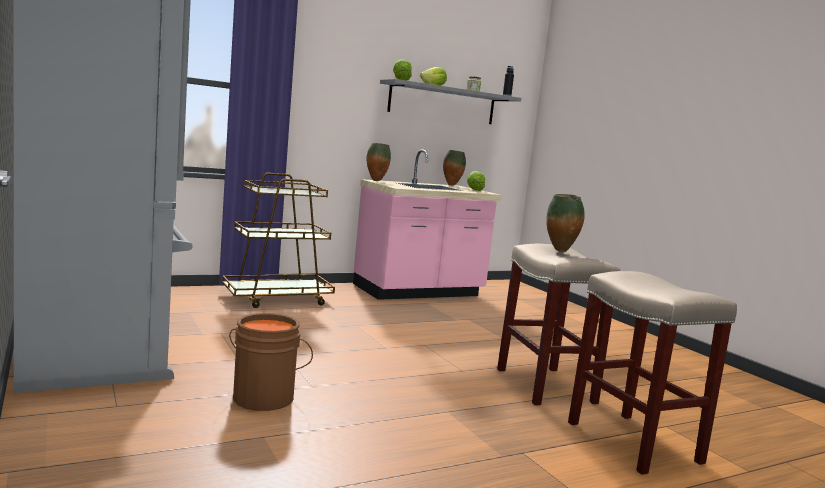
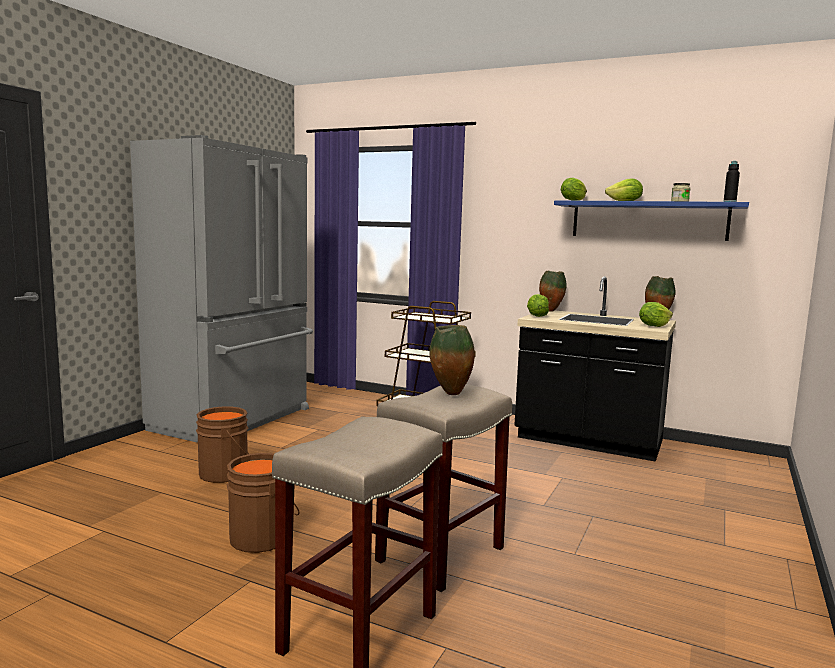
camera: 55 degrees right, 0 degrees up
pink counter [353,149,501,300] -> black counter [515,276,676,462]
grey shelf [380,79,521,124] -> blue shelf [554,200,749,241]
none -> brown bucket [226,453,299,553]
none -> lettuce [527,294,549,317]

